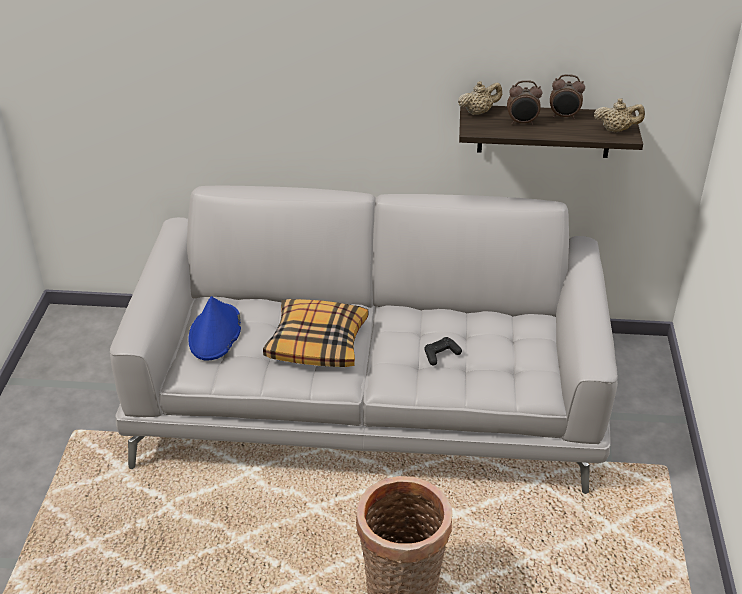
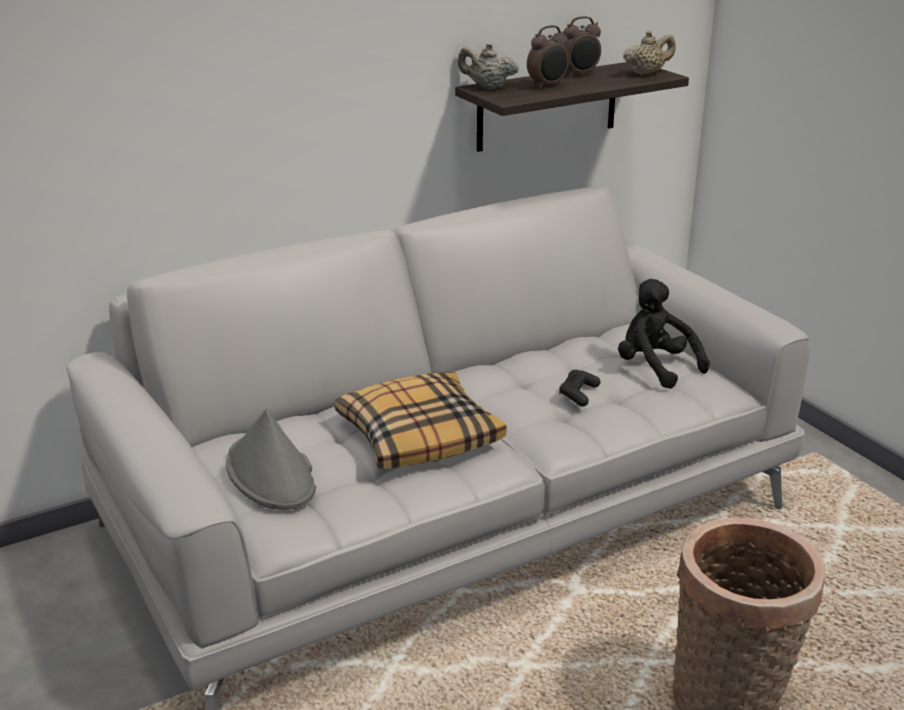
camera: 35 degrees left, 10 degrees down
blue hat [188,296,241,361] -> grey hat [226,409,316,510]
beige teapot [458,81,502,115] -> beige teapot turned 105 degrees counterclockwise [458,43,519,90]
none -> black plush toy [618,279,710,389]

